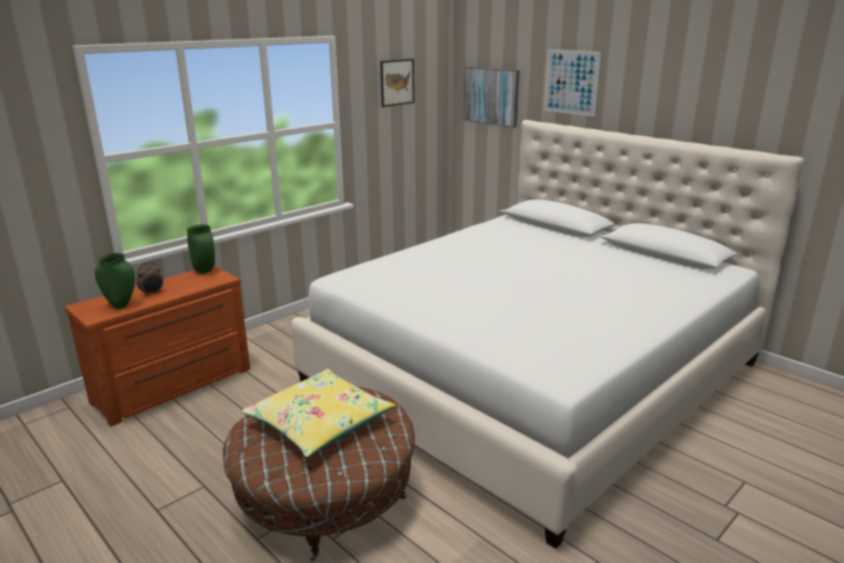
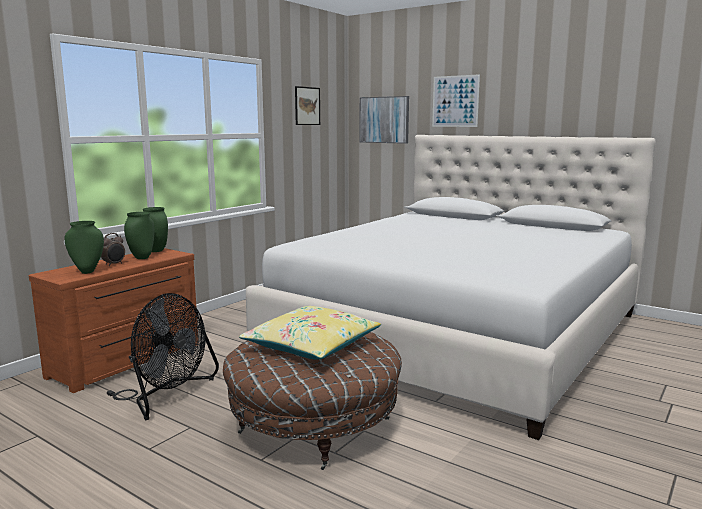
camera: 10 degrees left, 10 degrees down
none -> black fan [107,293,219,421]
none -> green vase [124,212,155,259]

